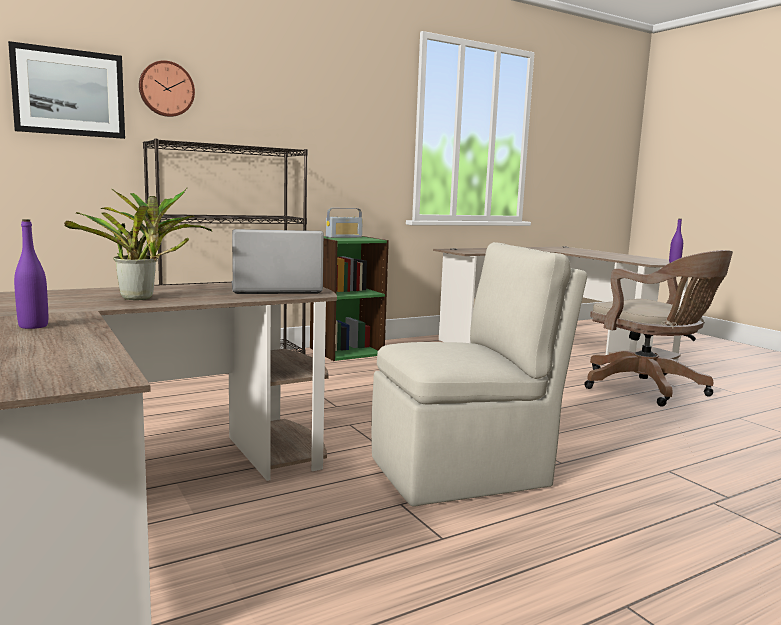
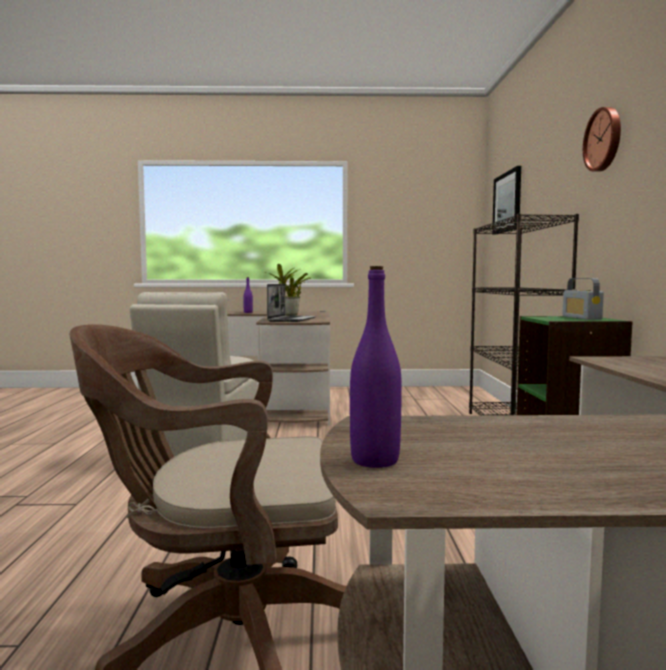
camera: 120 degrees right, 5 degrees down
wall clock [139,60,195,117] -> wall clock moved to [583,107,621,172]

